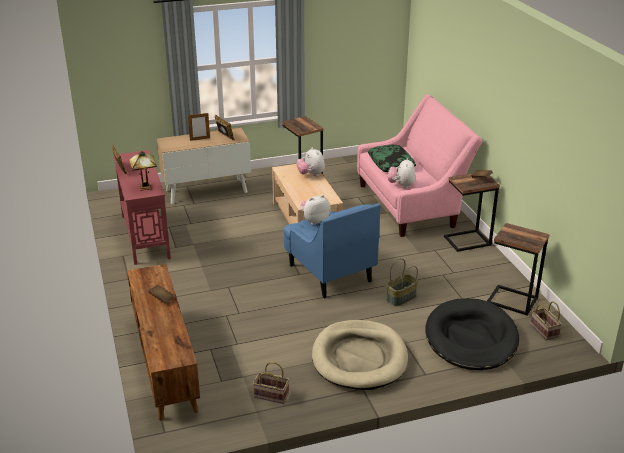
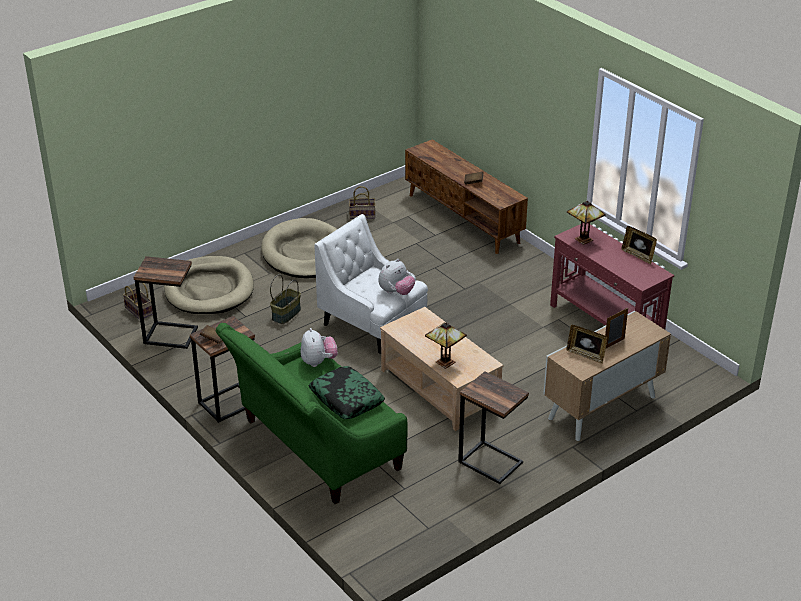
camera: 160 degrees right, 5 degrees up
blue armchair [283,203,381,299] -> white armchair [314,214,428,354]
plush toy [297,147,325,176] -> table lamp [425,322,467,369]
pink sofa [357,94,482,237] -> green sofa [216,323,407,504]
black dog bed [425,298,519,370] -> beige dog bed [164,256,254,314]

